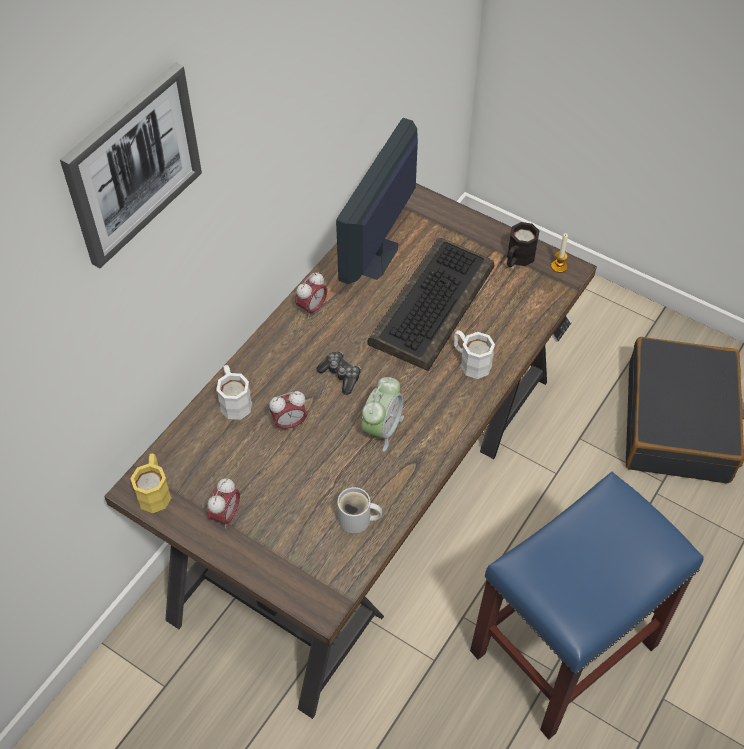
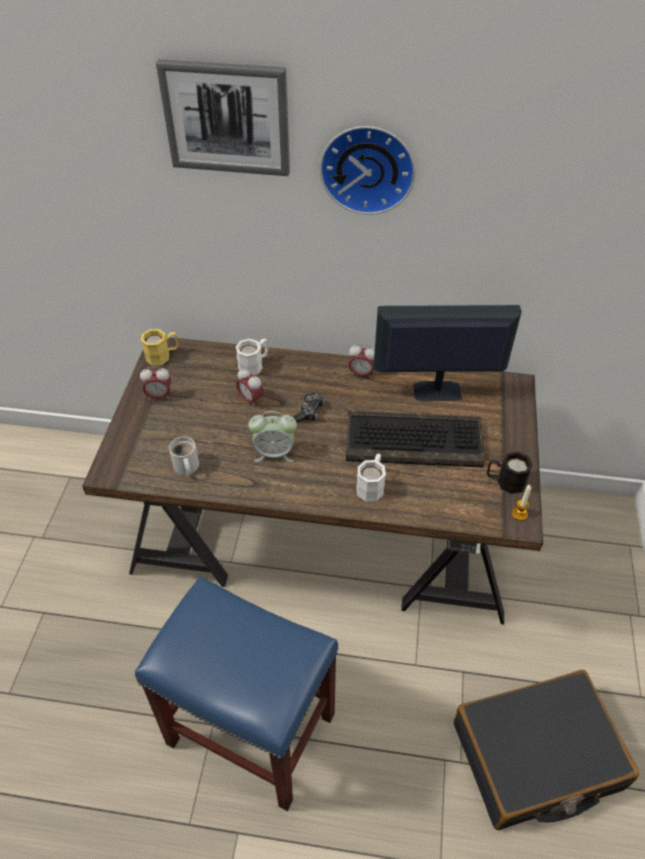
camera: 65 degrees right, 5 degrees down
none -> wall clock [320,126,415,215]

